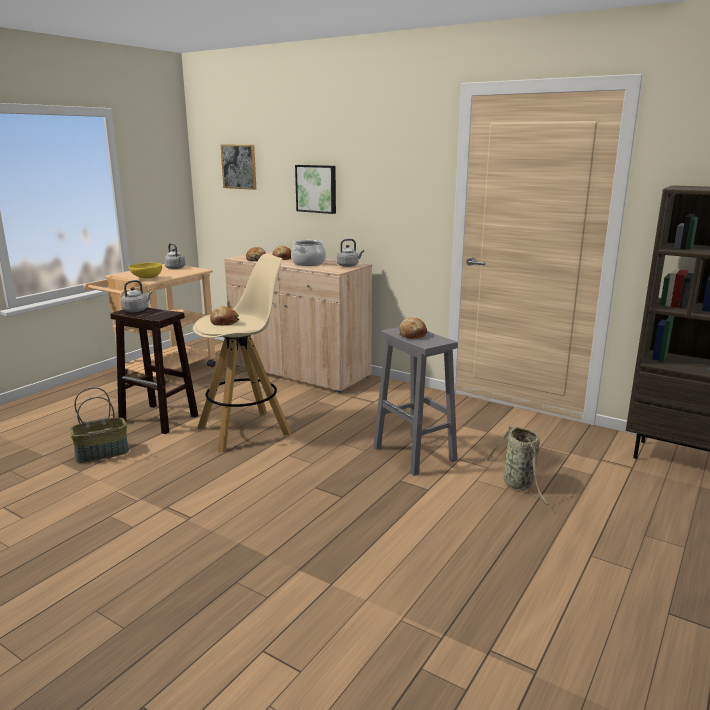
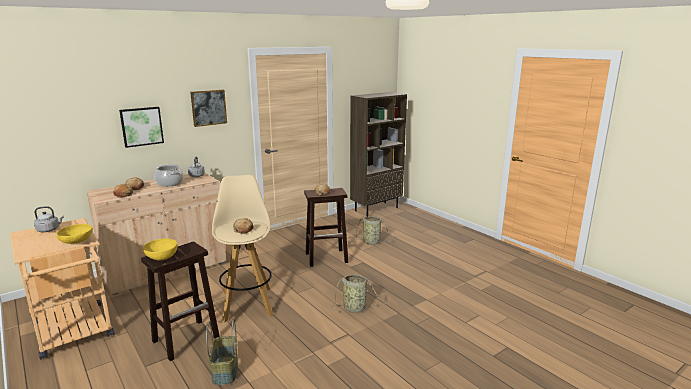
camera: 70 degrees left, 0 degrees up
grey kettle [121,280,152,312] -> yellow bowl [143,238,178,261]
picture [221,145,256,190] -> picture moved to [190,90,227,127]
grey stool [373,327,458,476] -> brown stool [304,188,348,267]
none -> basket [332,274,389,313]

